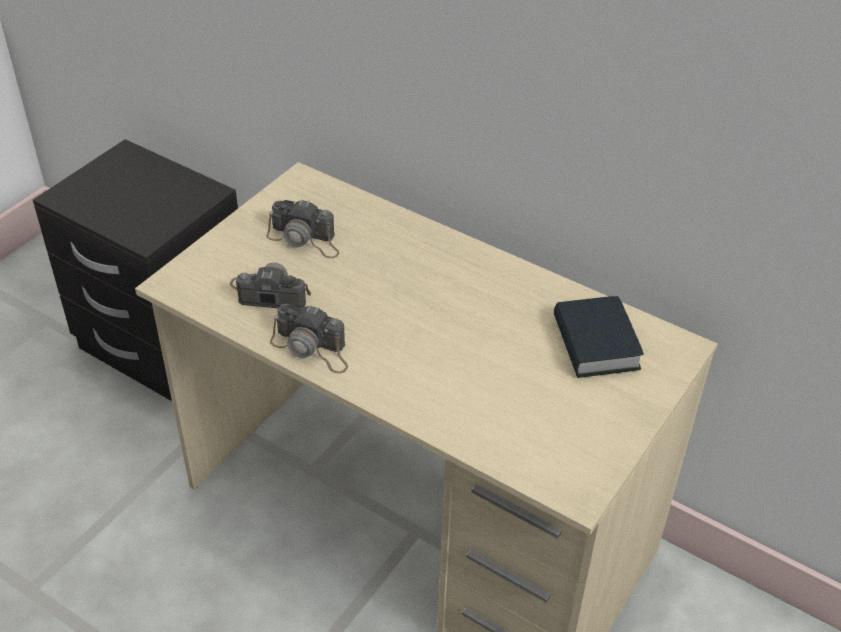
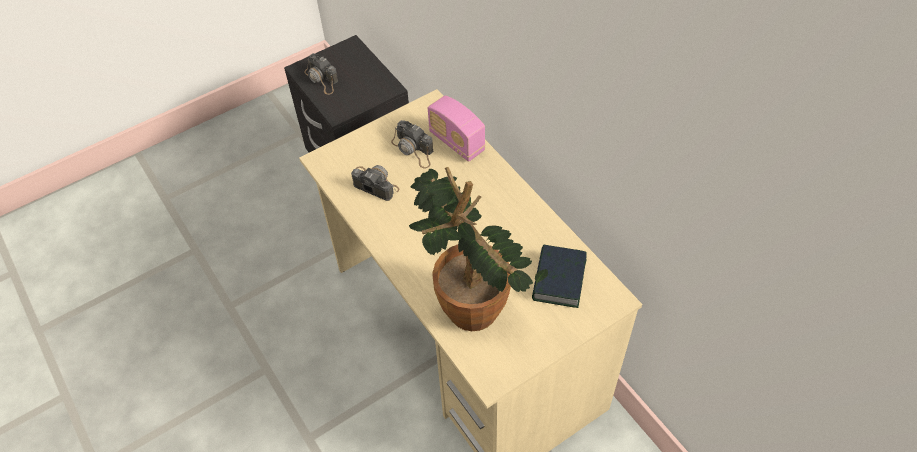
camera: 25 degrees right, 10 degrees up
camera [270,303,348,373] -> camera moved to [304,53,338,95]
none -> potted plant [409,167,548,331]
none -> radio [428,96,486,162]

